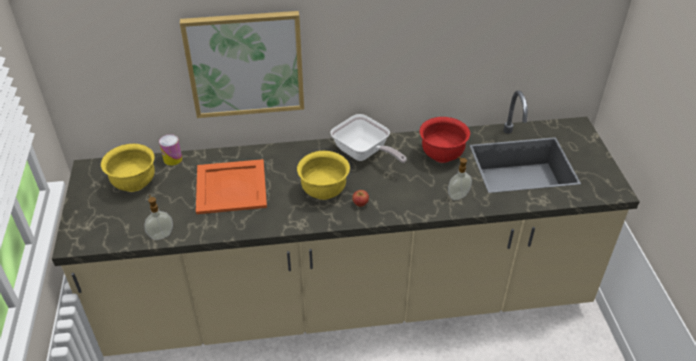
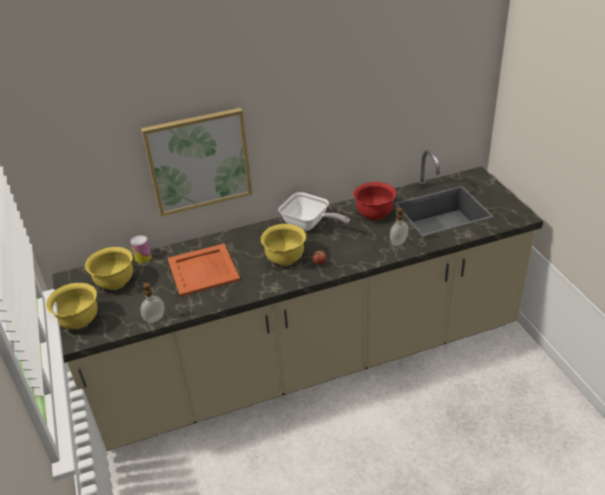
camera: 10 degrees left, 5 degrees down
none -> yellow bowl [46,283,98,329]

